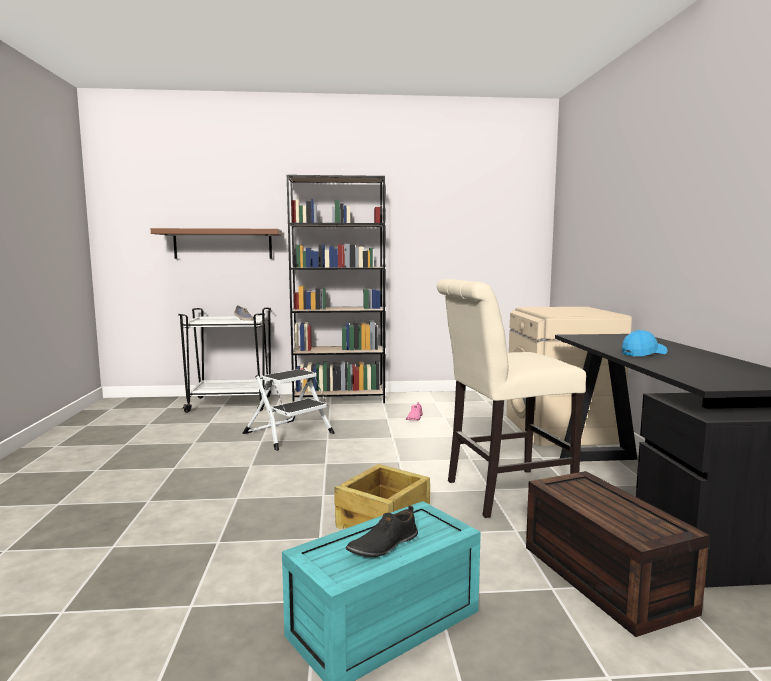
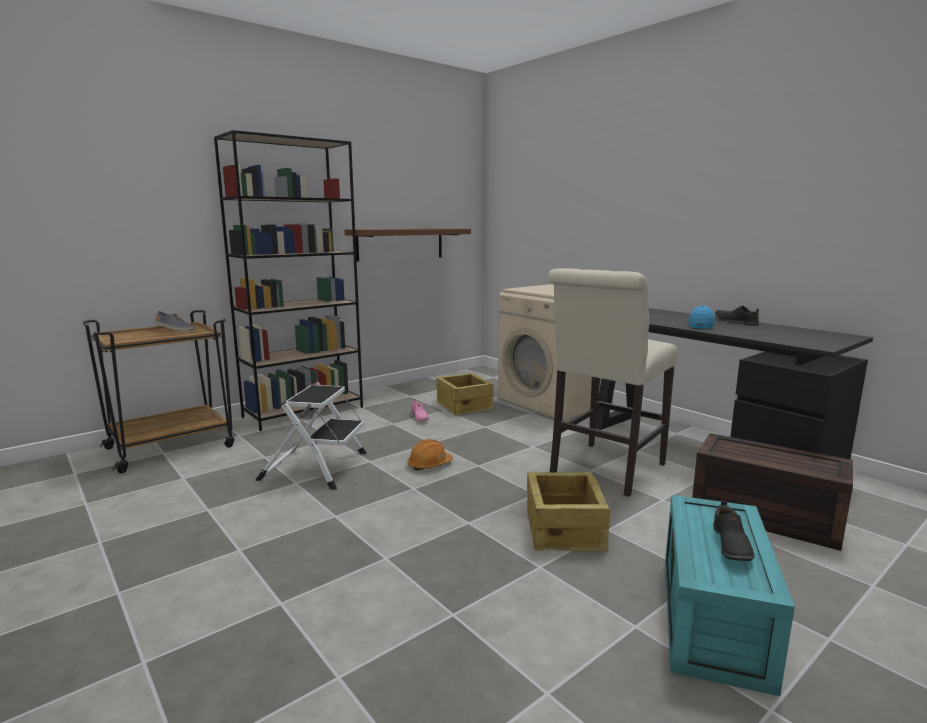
camera: 35 degrees left, 5 degrees up
brown shelf [151,228,282,259] -> brown shelf moved to [345,228,471,262]
white cart [178,308,271,413] -> brown cart [83,310,234,473]
none -> orange hard hat [407,439,453,471]
none -> crate [436,373,494,415]
none -> black shoe [715,306,759,325]

